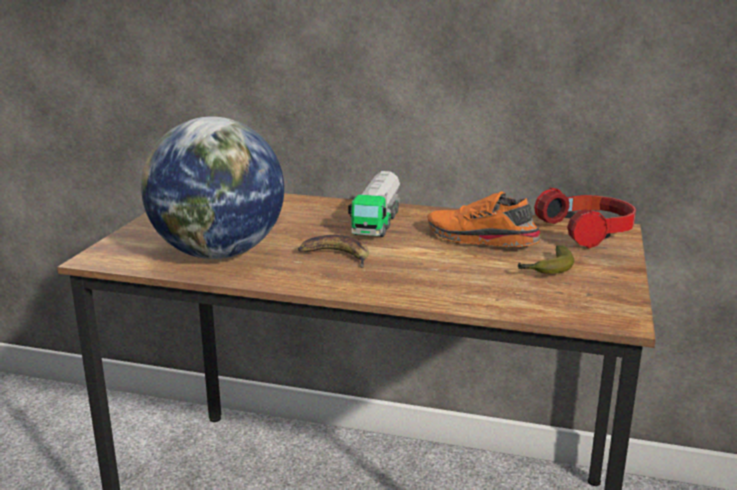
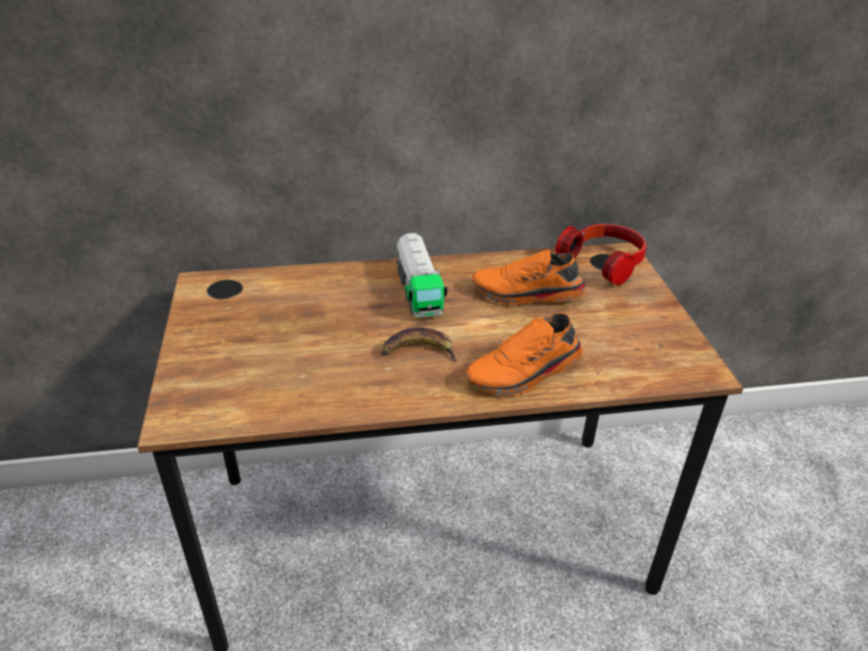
camera: 25 degrees left, 15 degrees up
globe [141,116,284,259] -> none
banana [518,245,574,274] -> none
none -> orange shoe [466,313,583,396]

